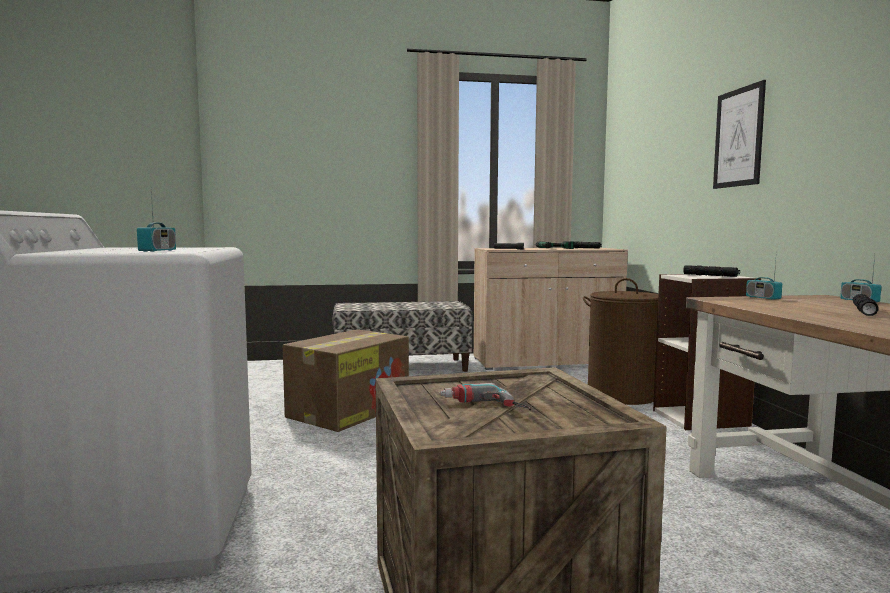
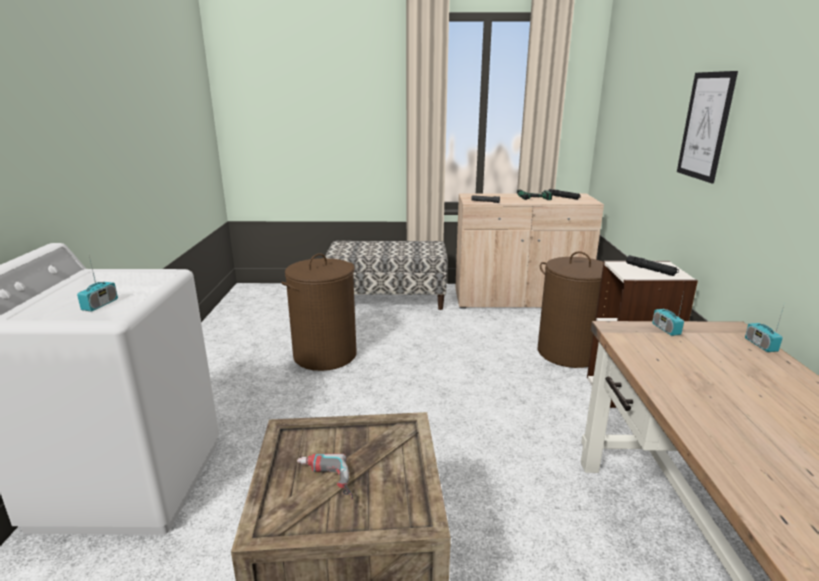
camera: 10 degrees right, 15 degrees up
cardboard box [283,329,409,432] -> brown laundry basket [281,253,357,371]
black flashlight [853,294,879,316] -> none

